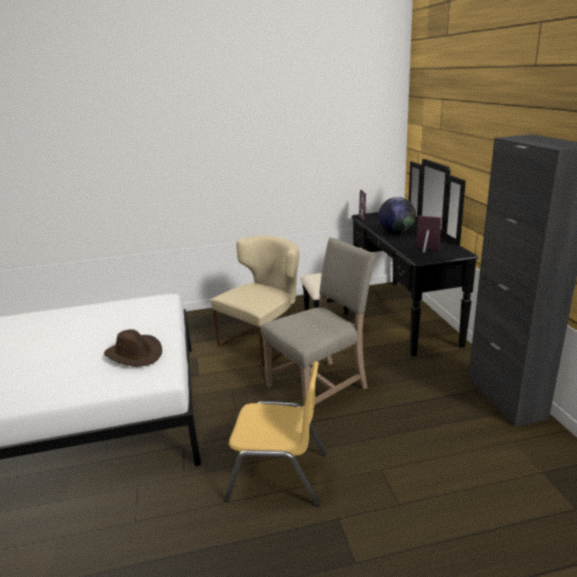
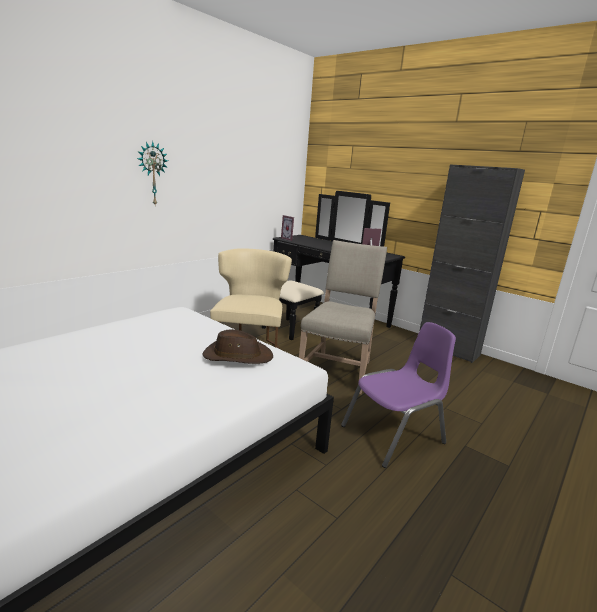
camera: 40 degrees left, 5 degrees down
yellow chair [224,361,326,507] -> purple chair [341,322,456,468]
globe [378,197,416,235] -> none
none -> wall clock [137,141,168,205]

